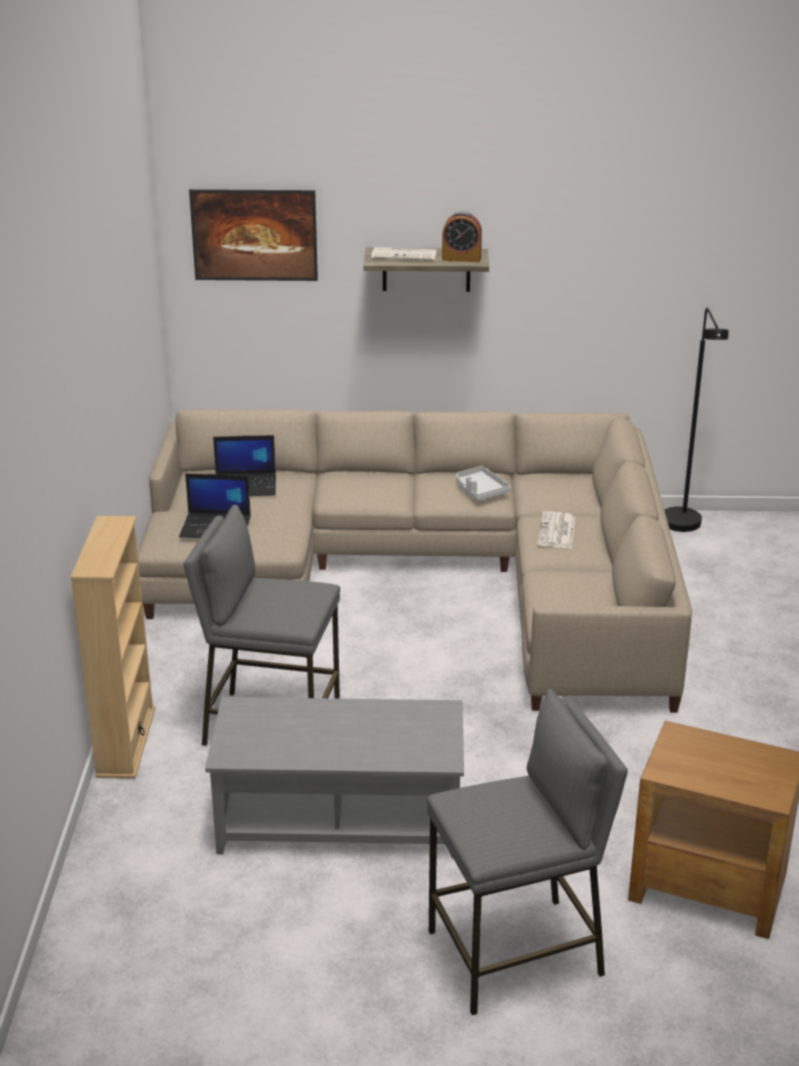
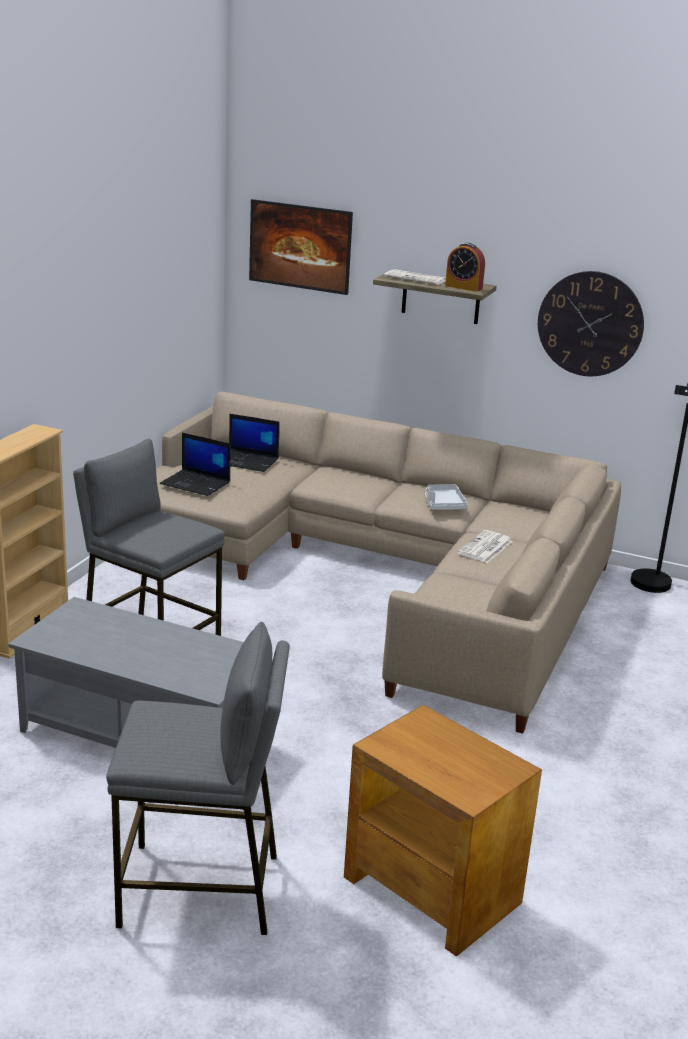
camera: 20 degrees right, 5 degrees down
none -> wall clock [538,271,644,376]

